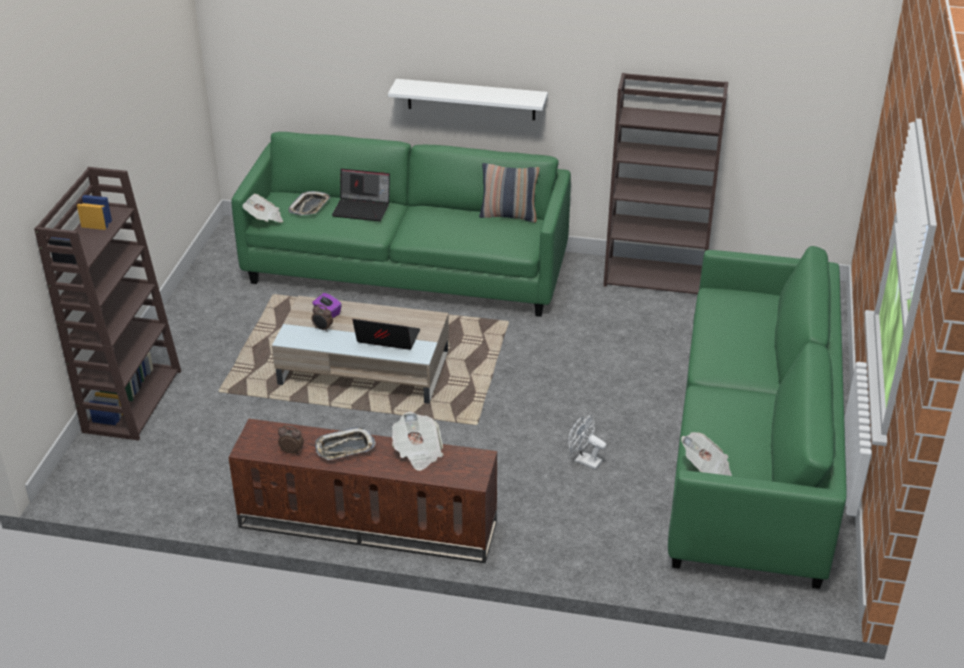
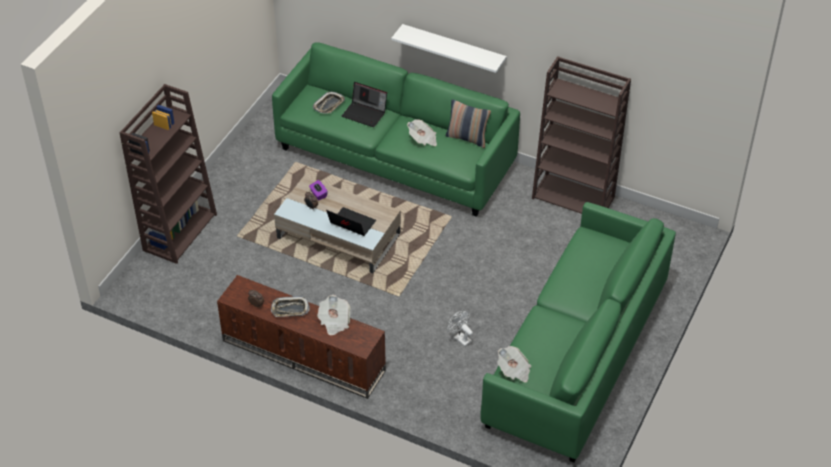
camera: 15 degrees right, 10 degrees up
newspaper [243,194,283,222] -> newspaper moved to [407,119,437,146]

